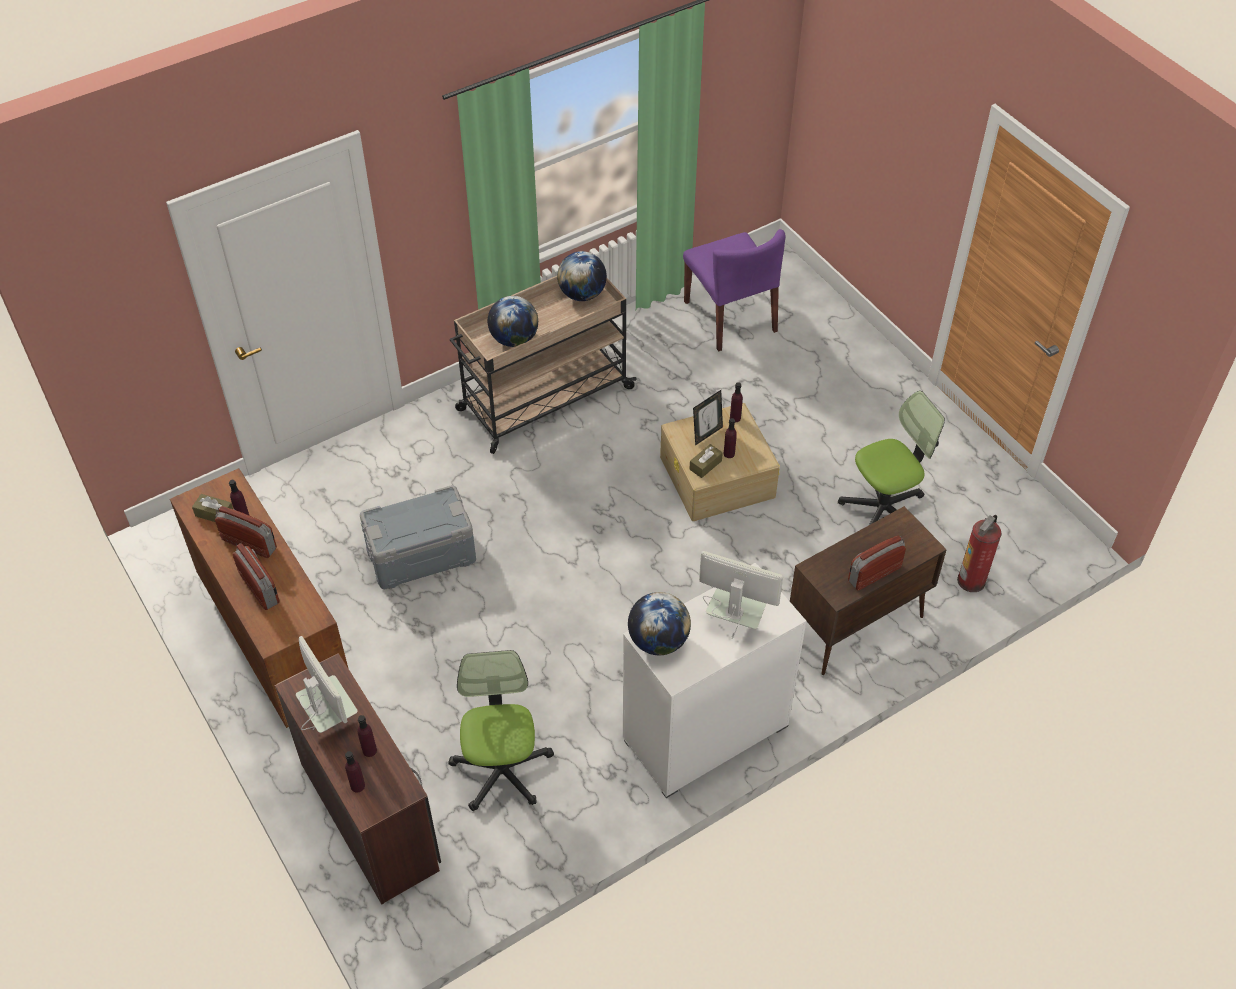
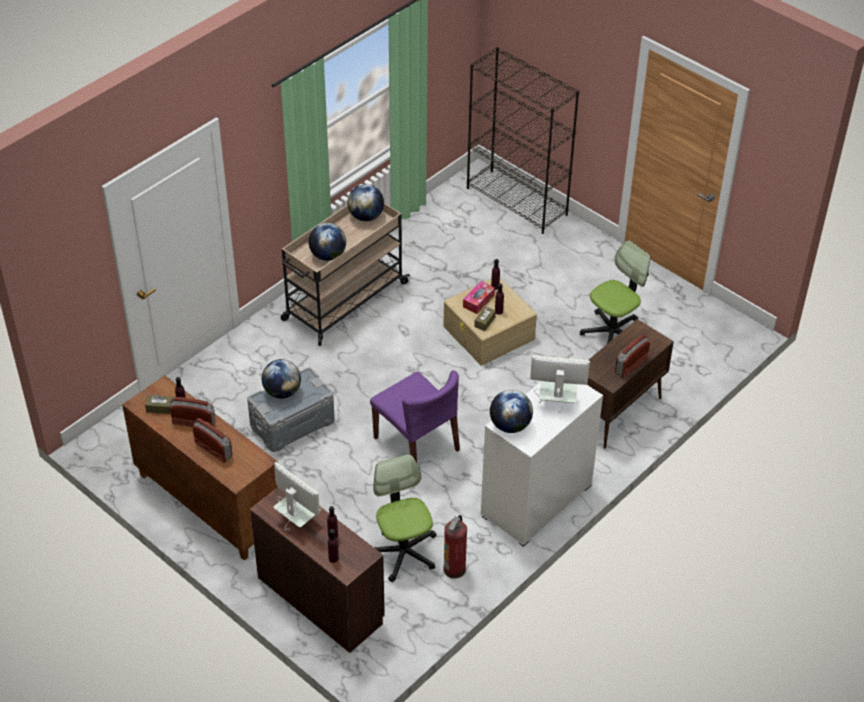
camera: 15 degrees left, 5 degrees down
purple chair [683,229,785,352] -> purple chair moved to [370,370,460,462]
picture frame [693,390,723,445] -> tissue box [463,281,495,314]
fire extinguisher [957,515,1002,592] -> fire extinguisher moved to [443,515,467,579]
none -> globe [262,359,301,399]
none -> black bookcase [467,47,579,234]

